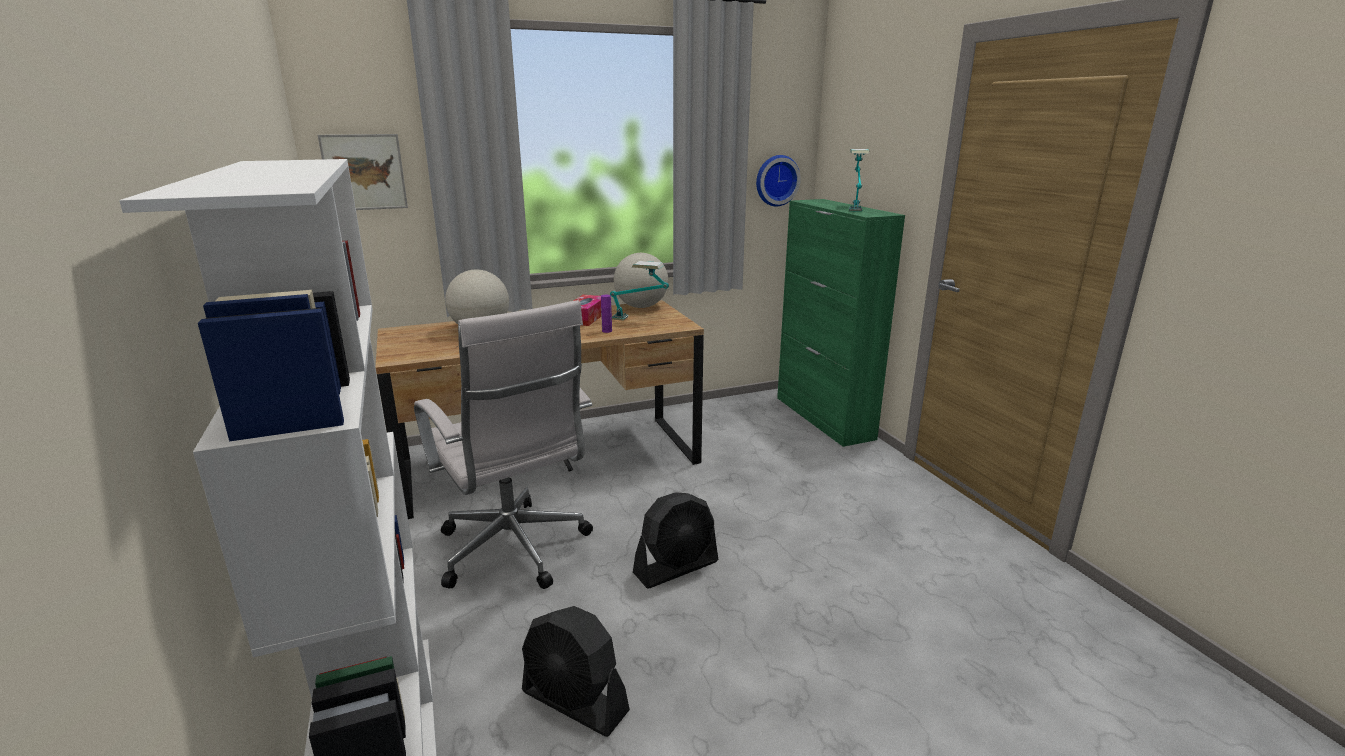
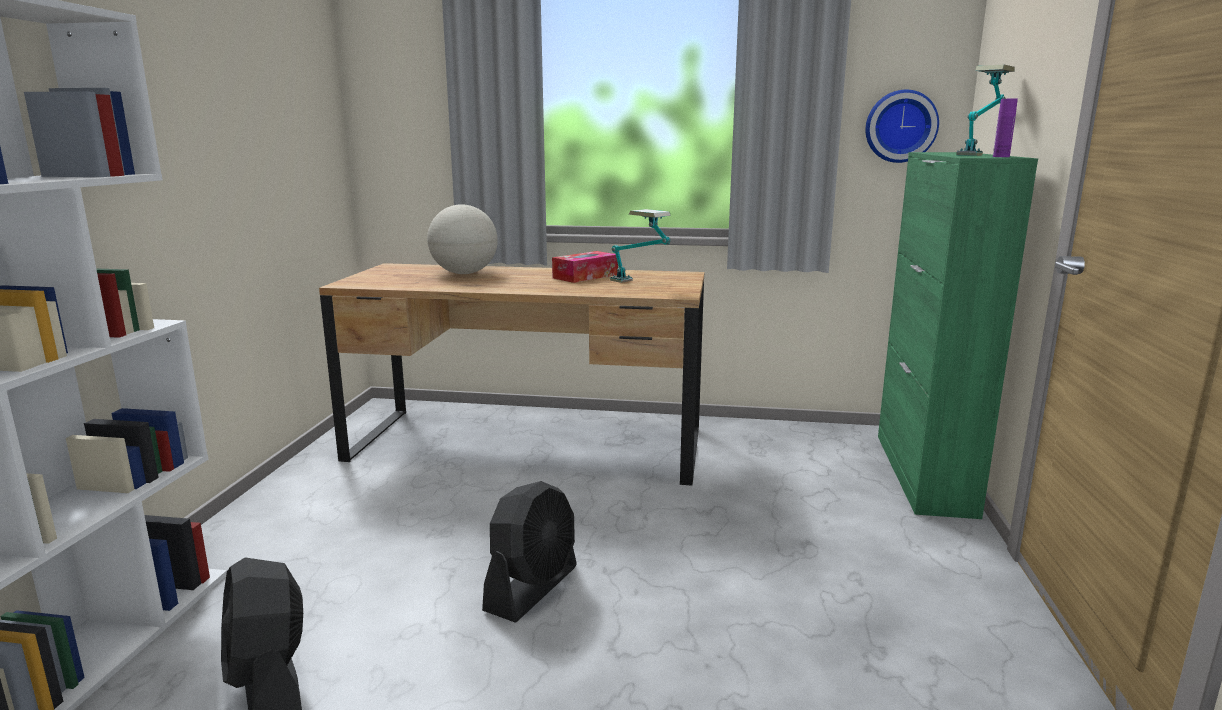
camera: 30 degrees right, 5 degrees down
picture [318,134,408,210] -> none
white office chair [414,300,593,589] -> none
purple bottle [601,295,612,333] -> purple bottle moved to [993,99,1018,157]
globe [614,253,668,308] -> none
black fan [633,492,718,588] -> black fan turned 60 degrees counterclockwise [482,481,577,623]

